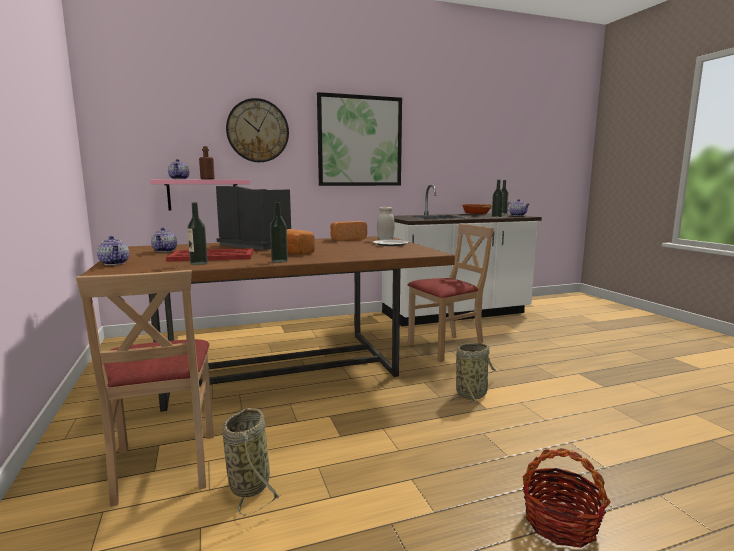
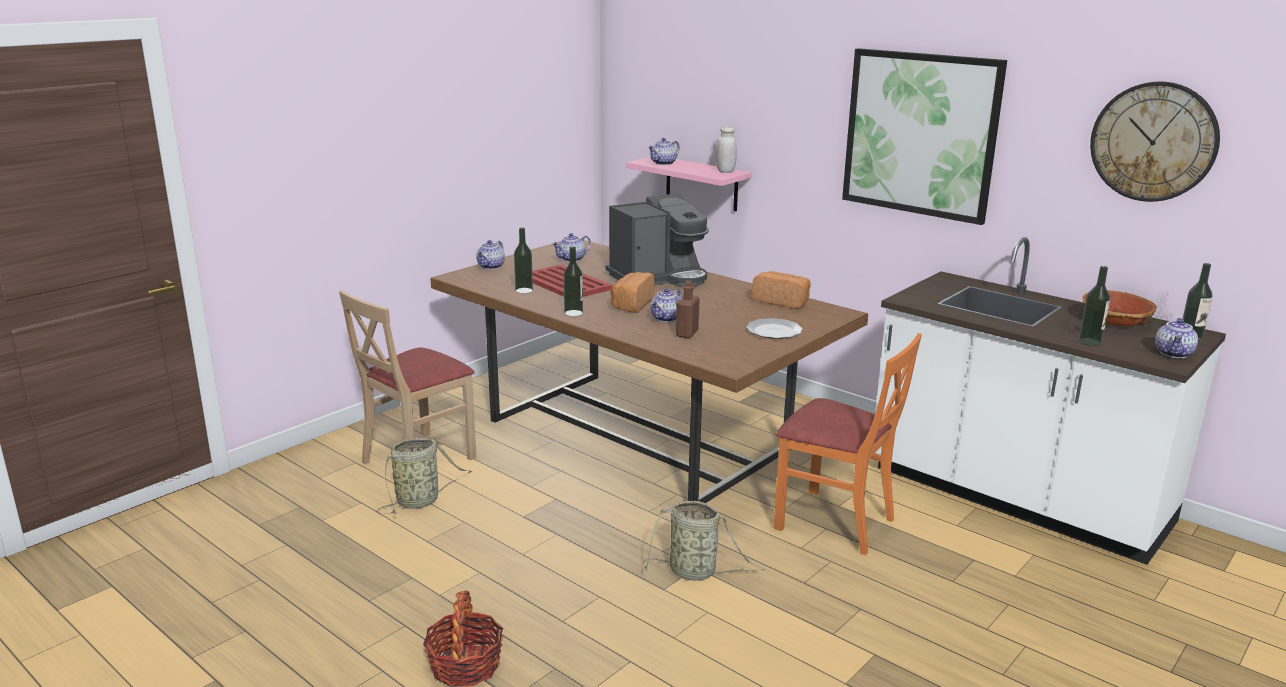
camera: 60 degrees right, 10 degrees up
brown bottle [199,146,215,179] -> brown bottle moved to [676,280,700,338]
coffee machine [216,186,291,250] -> coffee machine turned 60 degrees clockwise [606,193,709,287]
wall clock [226,98,289,162] -> wall clock moved to [1090,81,1220,202]
white jar [377,207,395,240] -> white jar moved to [716,126,737,173]
beige chair [407,224,494,362] -> orange chair [774,333,922,555]
none -> teapot [651,288,682,322]

